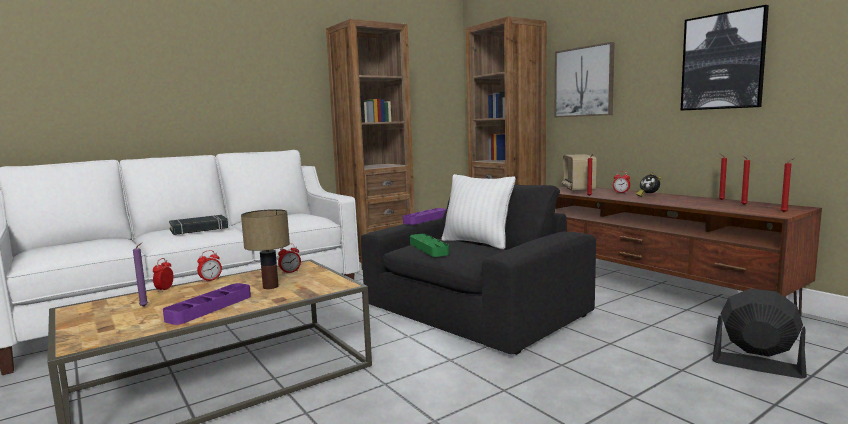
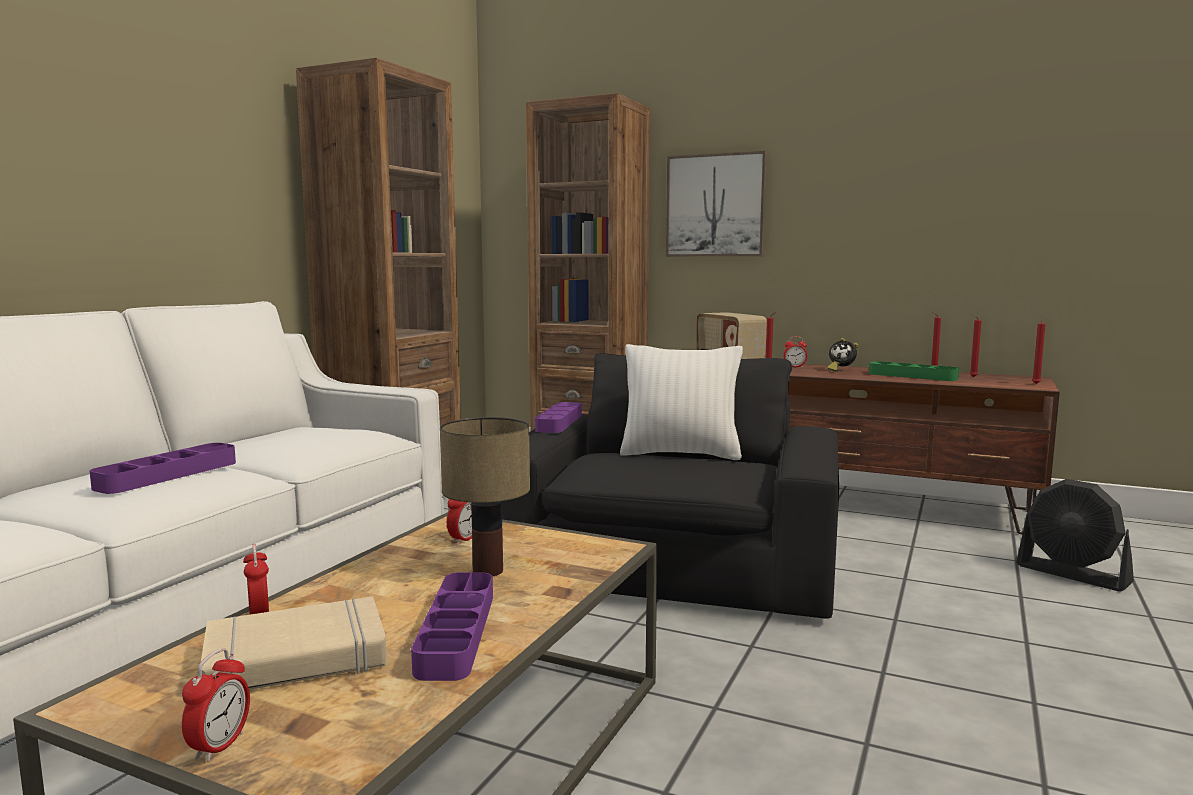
camera: 30 degrees left, 0 degrees up
purple candle [133,242,148,307] -> beige book [201,596,387,690]
black book [169,215,228,235] -> purple tray [90,443,236,494]
alarm clock [197,250,222,282] -> alarm clock moved to [182,648,250,762]
green tray [410,234,449,257] -> green tray moved to [869,361,959,381]
picture [681,5,769,111] -> none
black fan [712,288,807,379] -> black fan turned 135 degrees counterclockwise [1016,479,1134,591]

